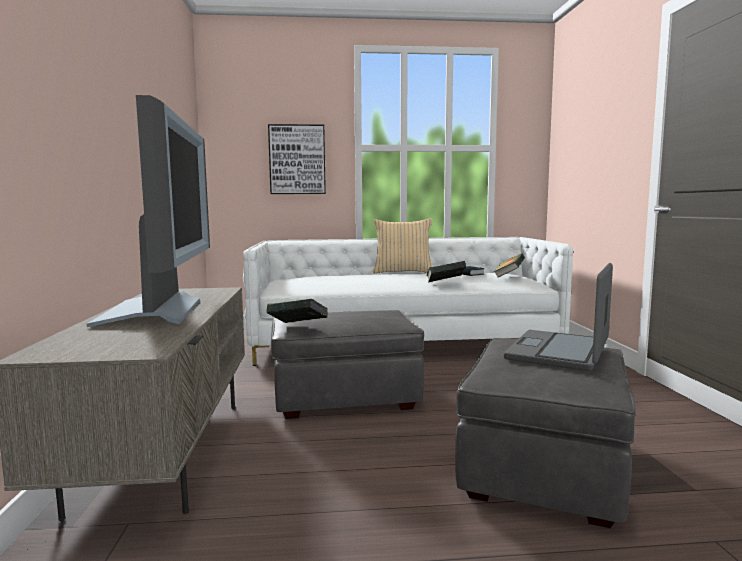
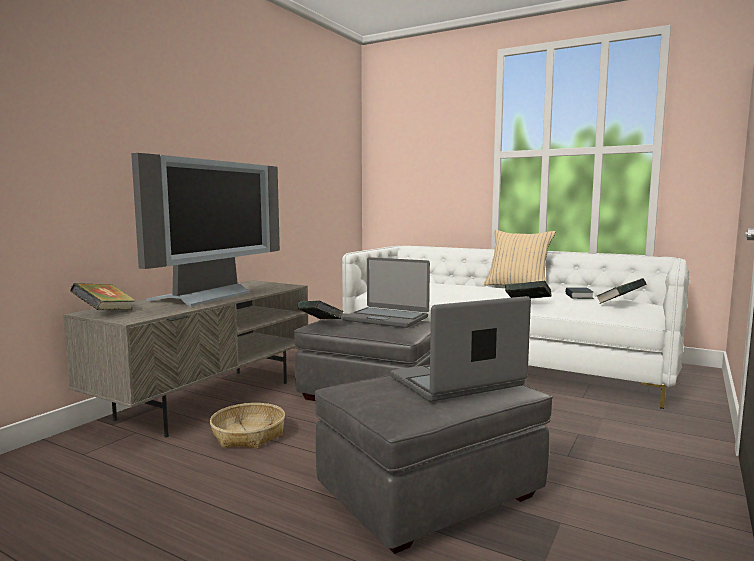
camera: 35 degrees right, 0 degrees up
picture [268,124,326,194] -> none
none -> book [70,283,136,310]
none -> basket [210,403,285,449]
none -> laptop [343,257,430,328]

